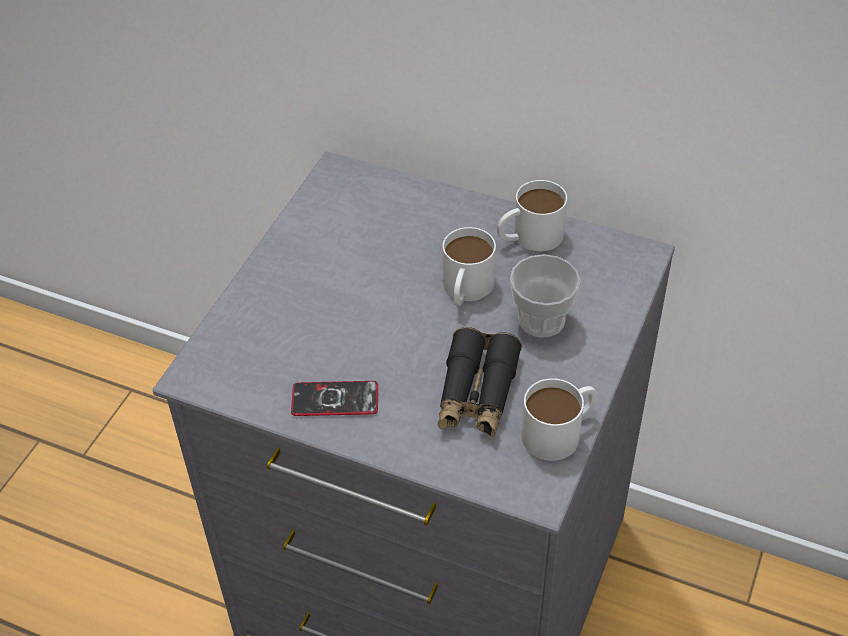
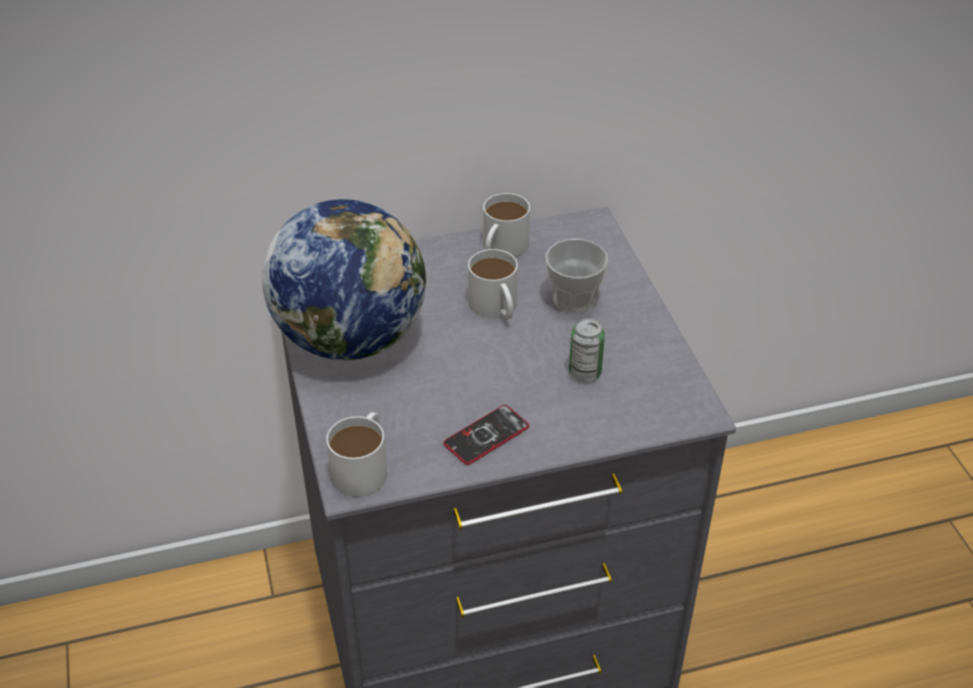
camera: 40 degrees left, 5 degrees down
black binoculars [438,327,522,437] -> can [569,318,605,382]
white mug [522,378,598,461] -> white mug moved to [326,412,387,497]
none -> globe [262,199,426,360]

